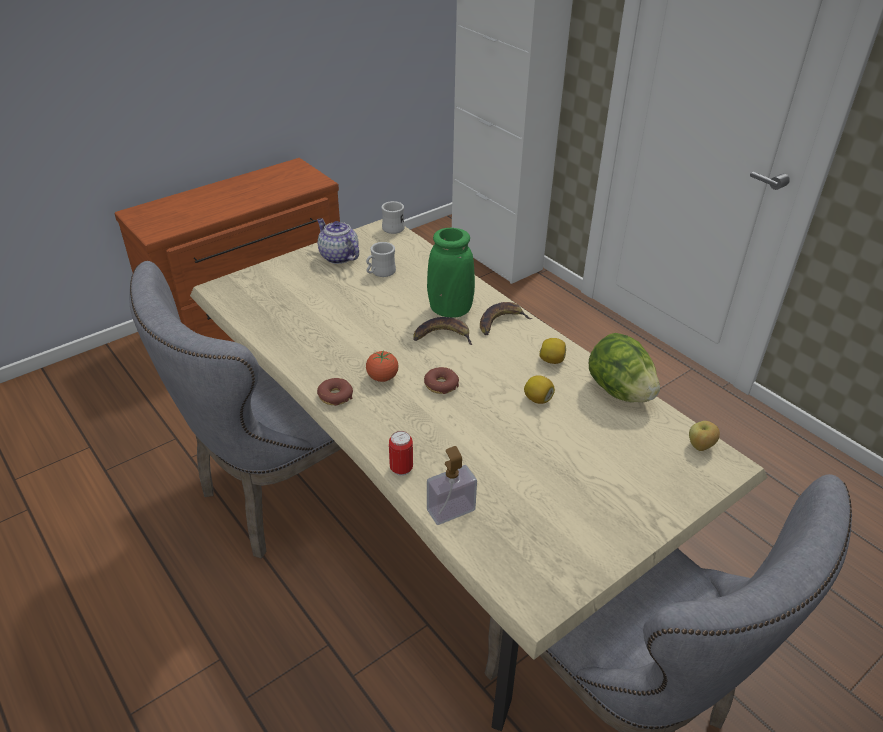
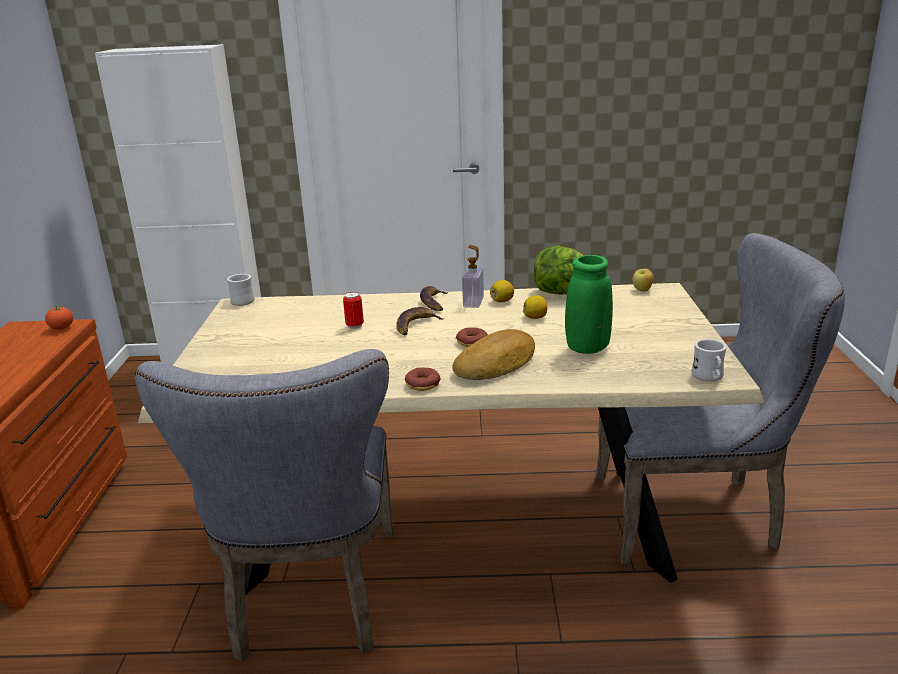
camera: 50 degrees left, 15 degrees down
teapot [317,218,359,264] -> none
white mug [366,242,396,277] -> white mug moved to [691,339,727,382]
tomato [366,350,399,382] -> tomato moved to [45,306,73,330]
can [389,431,413,476] -> can moved to [343,292,364,329]
green vase [427,228,475,317] -> green vase moved to [565,255,613,354]
soap dispenser [427,446,477,525] -> soap dispenser moved to [462,245,484,308]
none -> bread [452,329,535,380]

